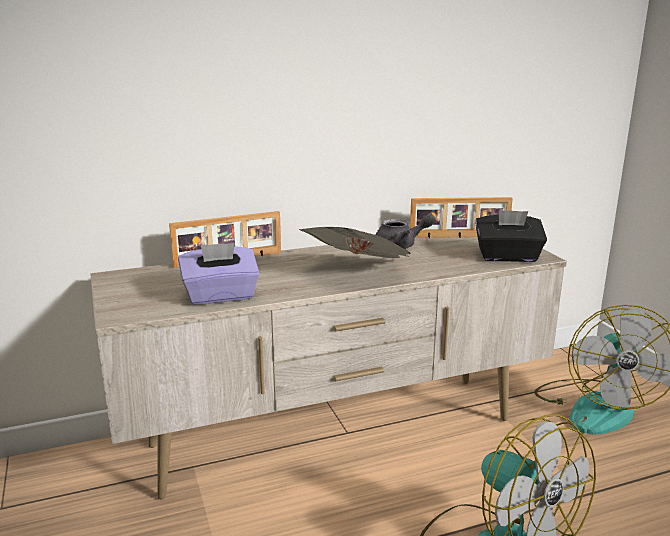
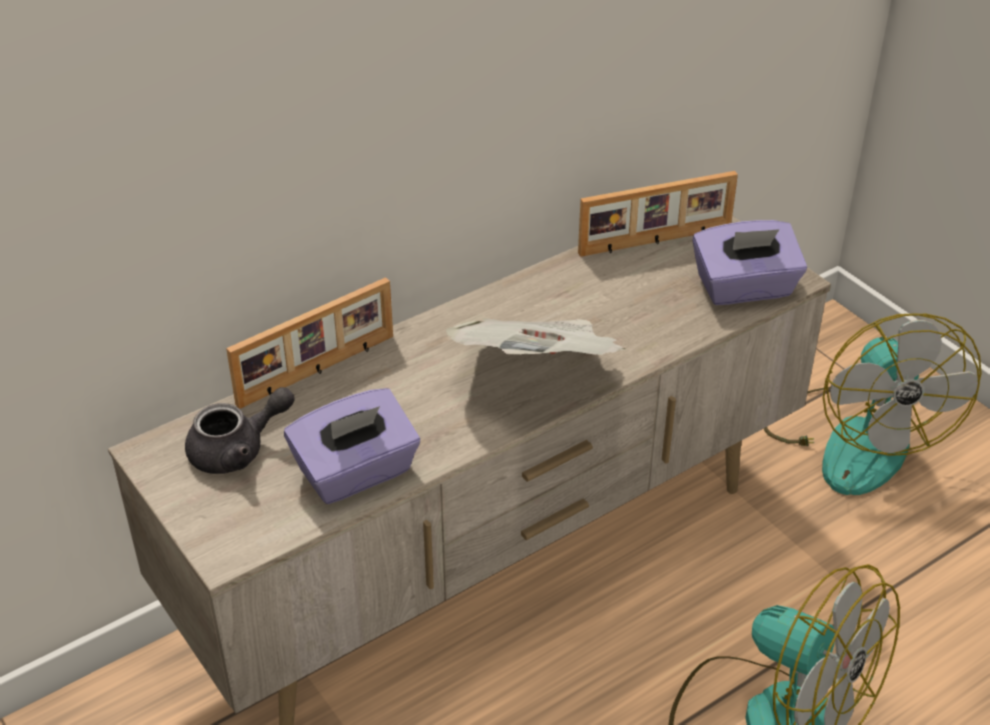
camera: 15 degrees left, 20 degrees up
grey teapot [376,213,436,249] -> grey teapot moved to [185,387,294,474]
black tissue box [475,210,547,262] -> purple tissue box [693,220,807,305]

